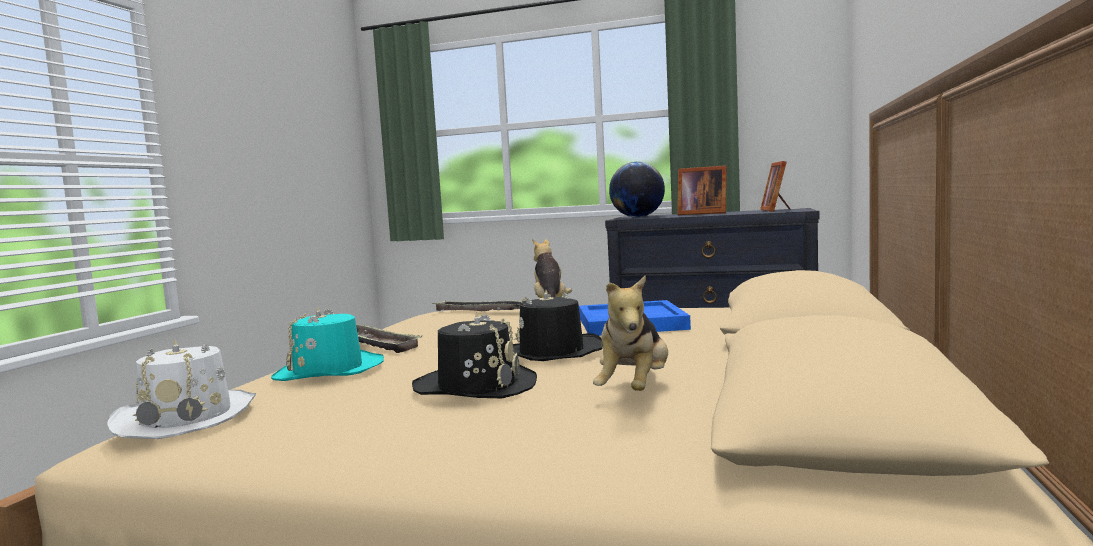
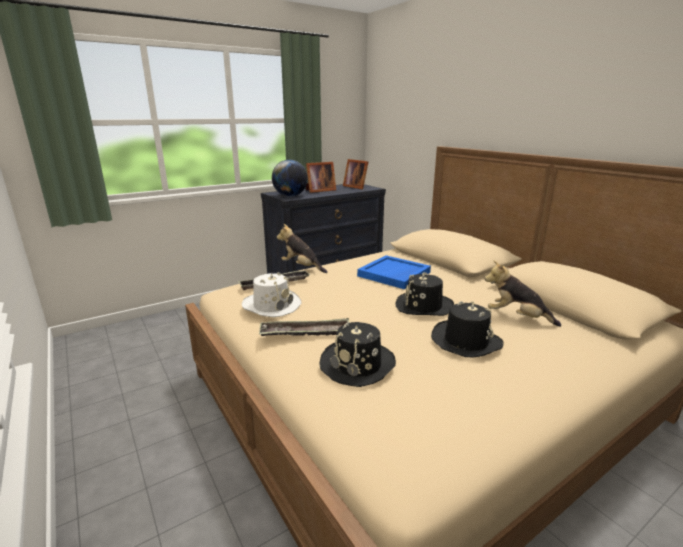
camera: 50 degrees left, 15 degrees up
white hat [107,340,256,439] -> white hat moved to [242,272,301,317]
turquoise hat [271,307,384,381] -> black hat [319,322,396,387]
plush toy [593,275,668,391] -> plush toy turned 150 degrees clockwise [485,260,561,327]

